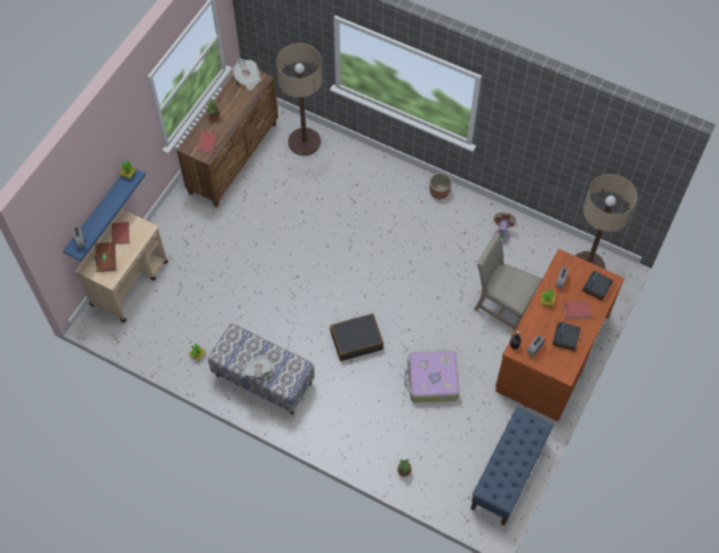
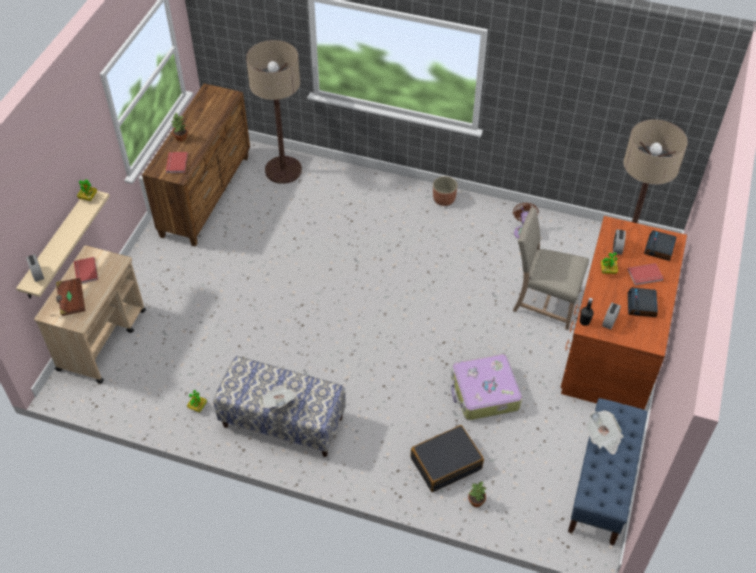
camera: 10 degrees left, 10 degrees down
blue shelf [63,169,146,261] -> beige shelf [16,191,110,298]
newspaper [233,59,261,90] -> newspaper moved to [587,410,624,454]
black suitcase [330,313,384,361] -> black suitcase moved to [411,425,484,492]

